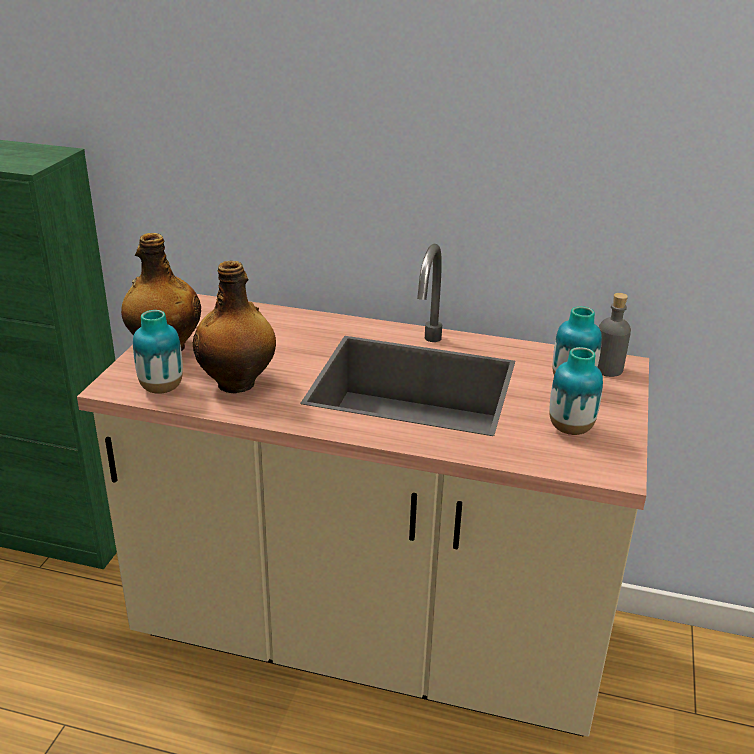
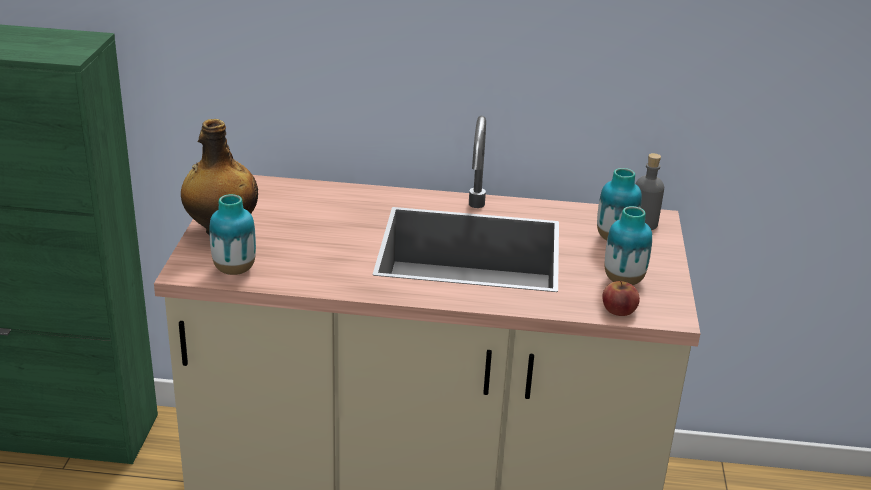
camera: 10 degrees left, 0 degrees up
bottle [193,260,276,394] -> none
none -> apple [602,280,640,316]

